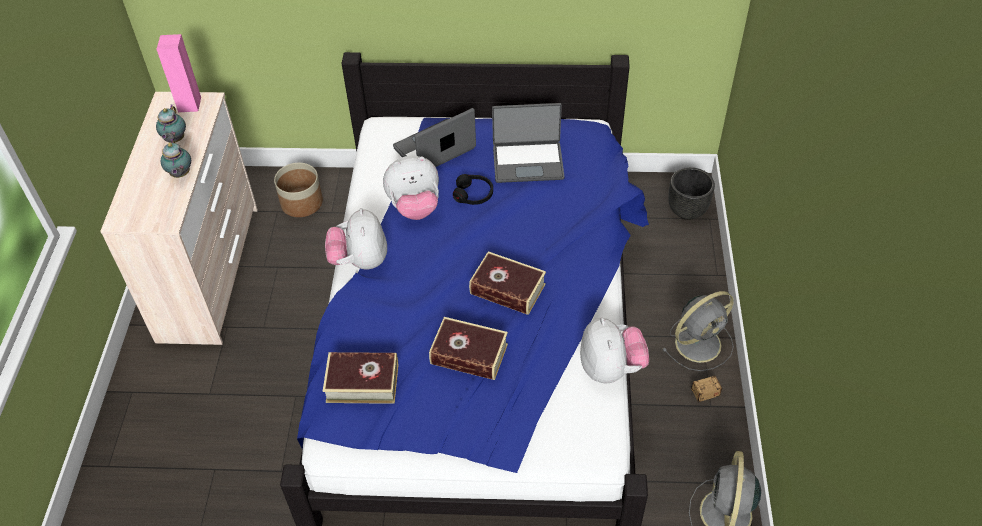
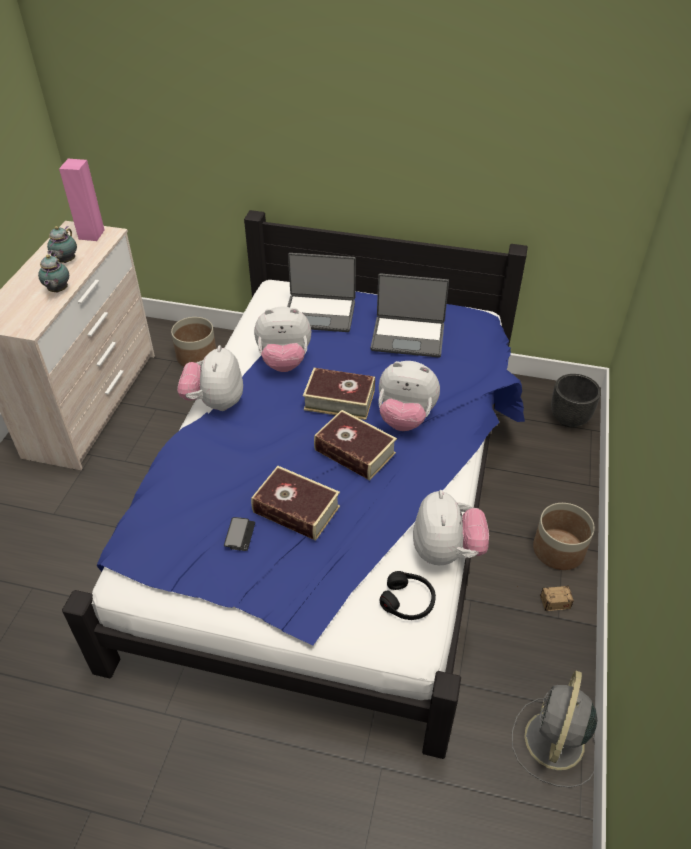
camera: 10 degrees right, 5 degrees down
book [323,352,398,404] -> book moved to [303,368,375,420]
laptop [393,108,476,167] -> laptop turned 150 degrees counterclockwise [287,253,356,332]
black headphones [453,174,493,205] -> black headphones moved to [380,571,436,620]
grey fan [662,291,734,371] -> planter [533,503,595,570]
none -> phone [224,517,255,551]
none -> plush toy [378,361,440,431]

